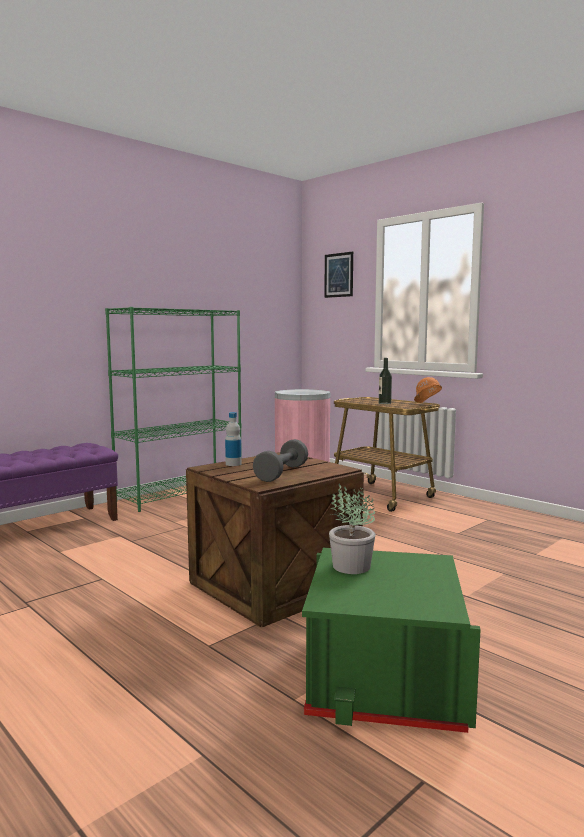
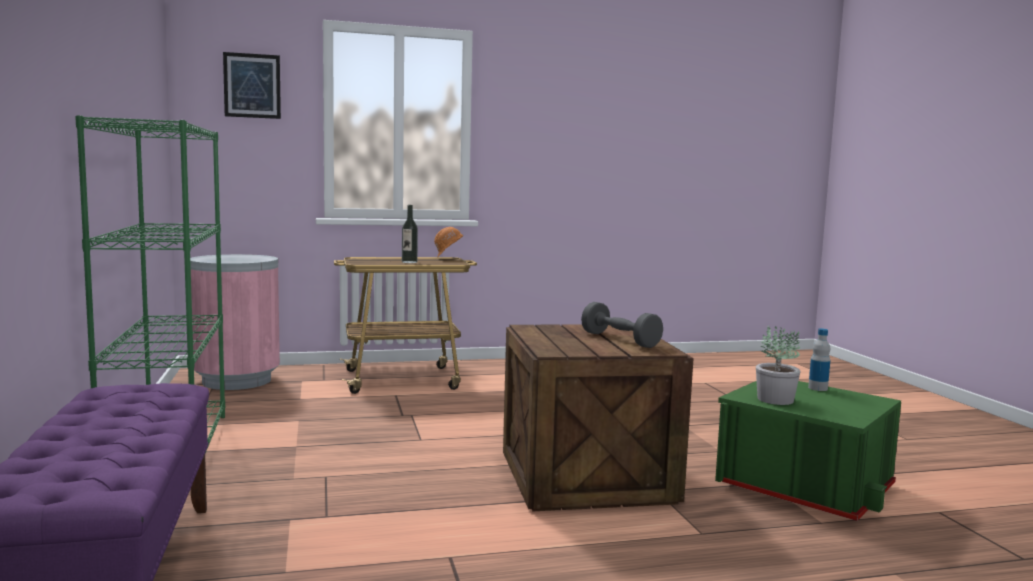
camera: 60 degrees left, 0 degrees up
bottle [225,412,241,466] -> bottle moved to [808,328,830,391]

